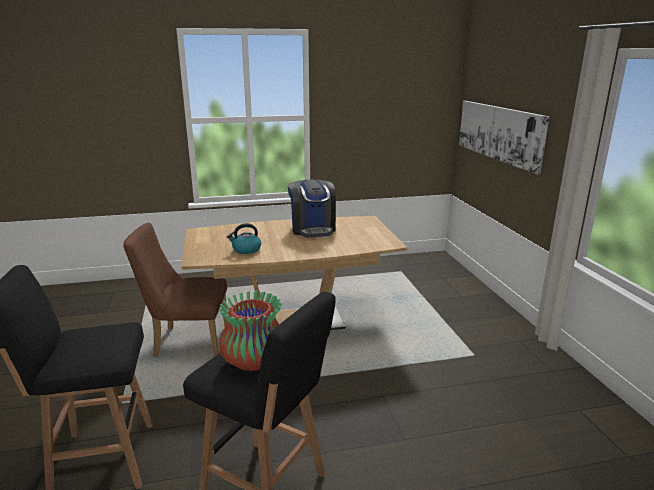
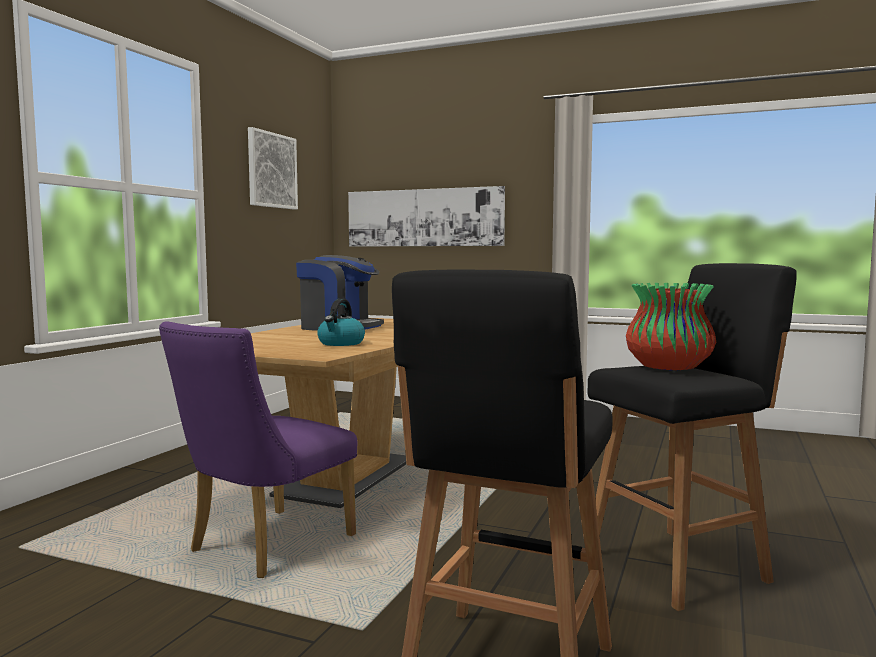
camera: 55 degrees left, 15 degrees down
brown chair [123,223,227,357] -> purple chair [159,321,357,578]
none -> picture [248,127,298,209]

